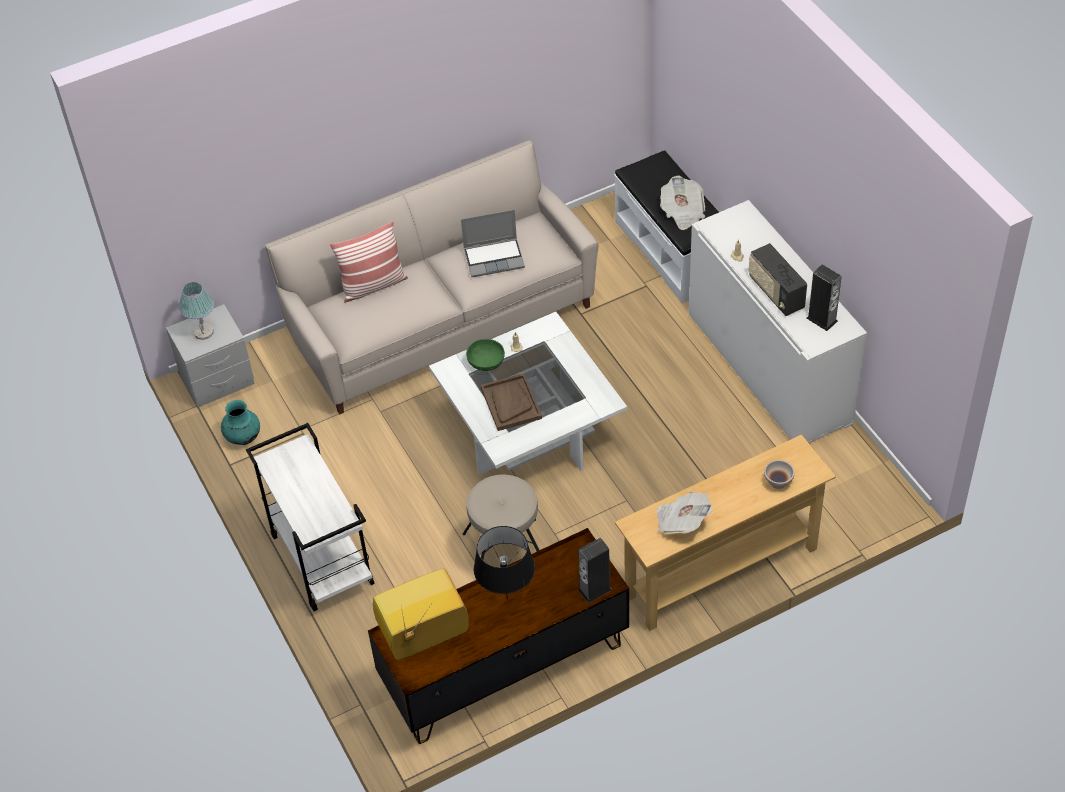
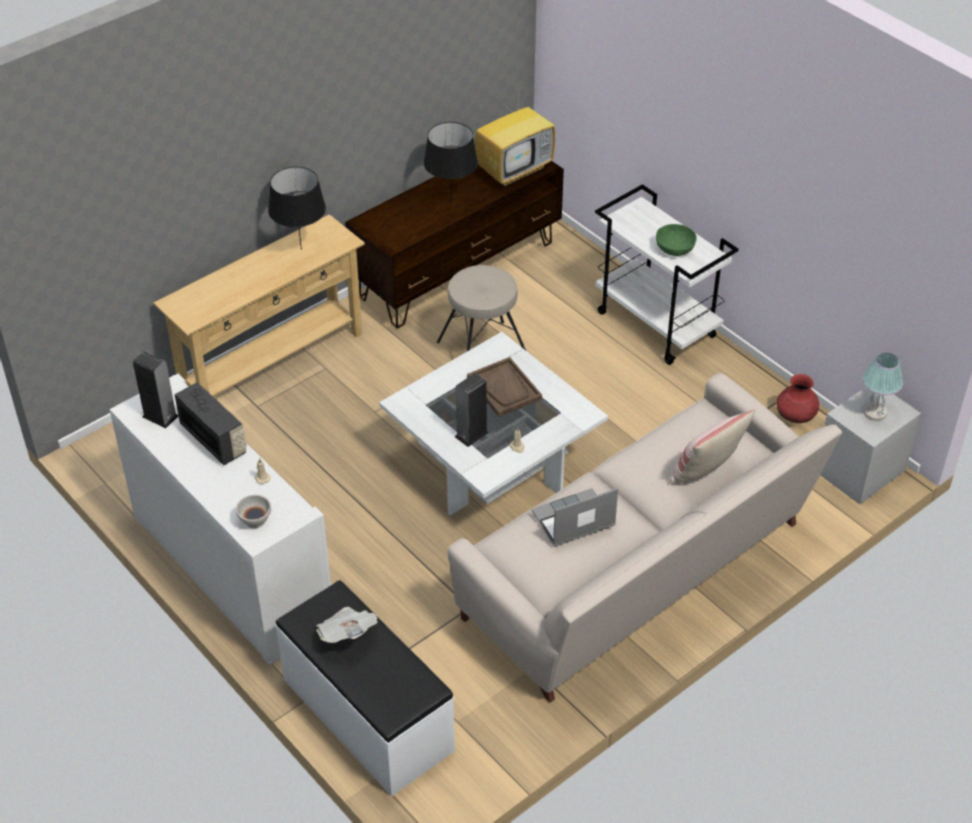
camera: 165 degrees right, 5 degrees down
turquoise vase [221,400,260,445] -> red vase [777,374,819,423]
green bowl [466,339,505,371] -> green bowl moved to [656,224,697,256]
speaker [578,538,612,603] -> speaker moved to [455,373,489,447]
newspaper [657,492,712,534] -> black table lamp [268,167,326,250]
white bowl [764,460,794,489] -> white bowl moved to [236,495,271,528]

